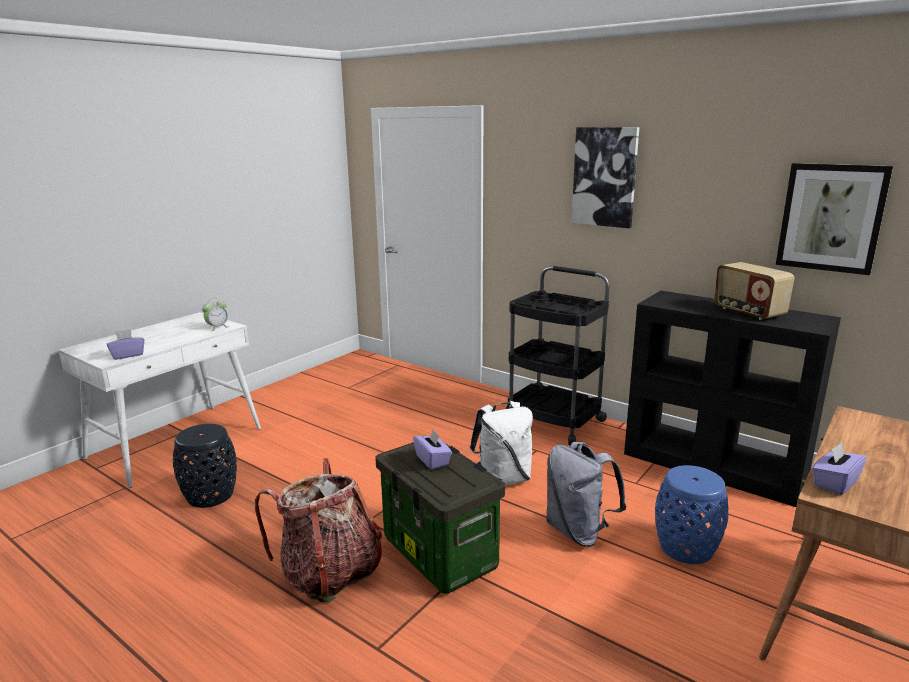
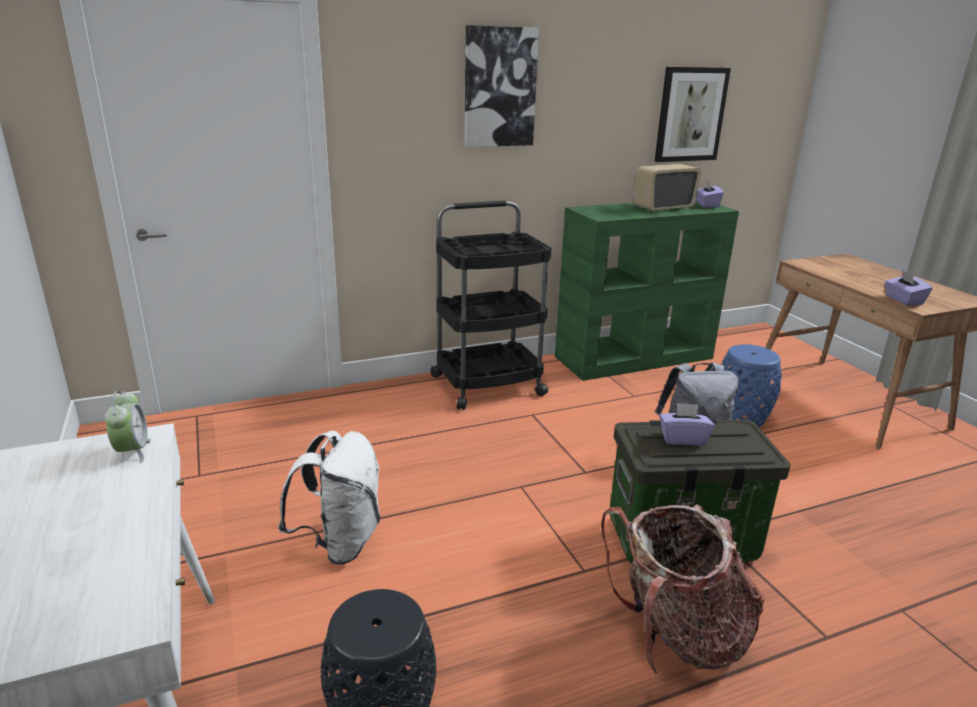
camera: 60 degrees left, 5 degrees up
purple tissue box [107,329,144,360] -> purple tissue box moved to [696,181,723,208]
white backpack [469,401,533,485] -> white backpack moved to [278,431,381,565]
black bookcase [624,291,841,507] -> green bookcase [554,199,739,381]
radio [714,262,795,320] -> radio turned 150 degrees clockwise [633,164,701,212]

